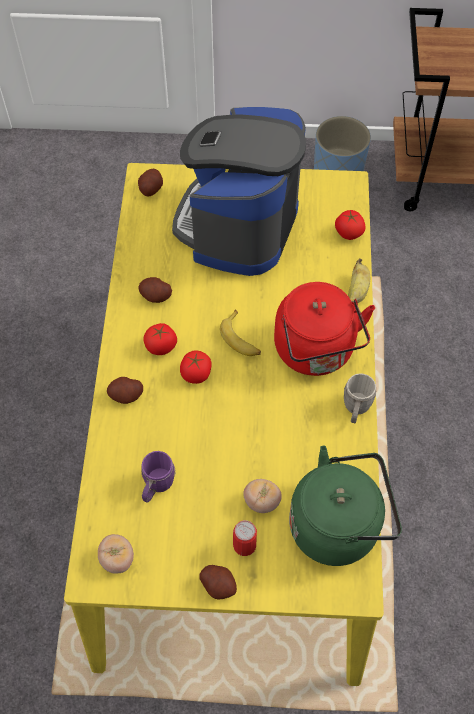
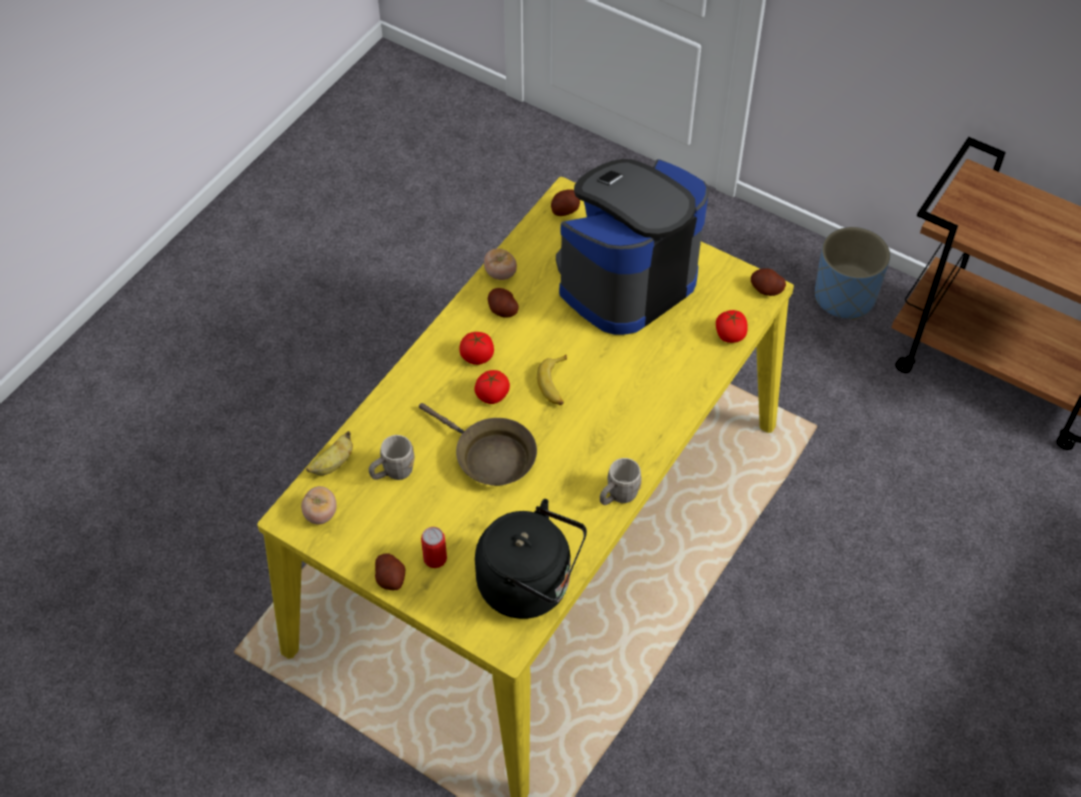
camera: 30 degrees right, 5 degrees down
potato [107,377,143,404] -> potato moved to [751,268,786,296]
purple mug [141,451,176,503] -> grey mug [369,435,415,480]
tomato [243,479,282,513] -> tomato moved to [484,248,517,280]
red kettle [274,282,375,376] -> none
green kettle [289,445,402,566] -> black kettle [475,499,587,619]
banana [348,258,370,303] -> banana moved to [306,431,353,475]
none -> brown frying pan [419,403,537,486]

